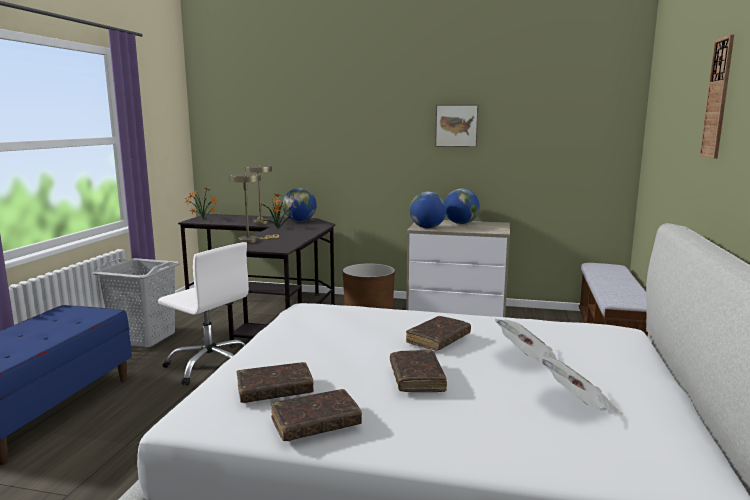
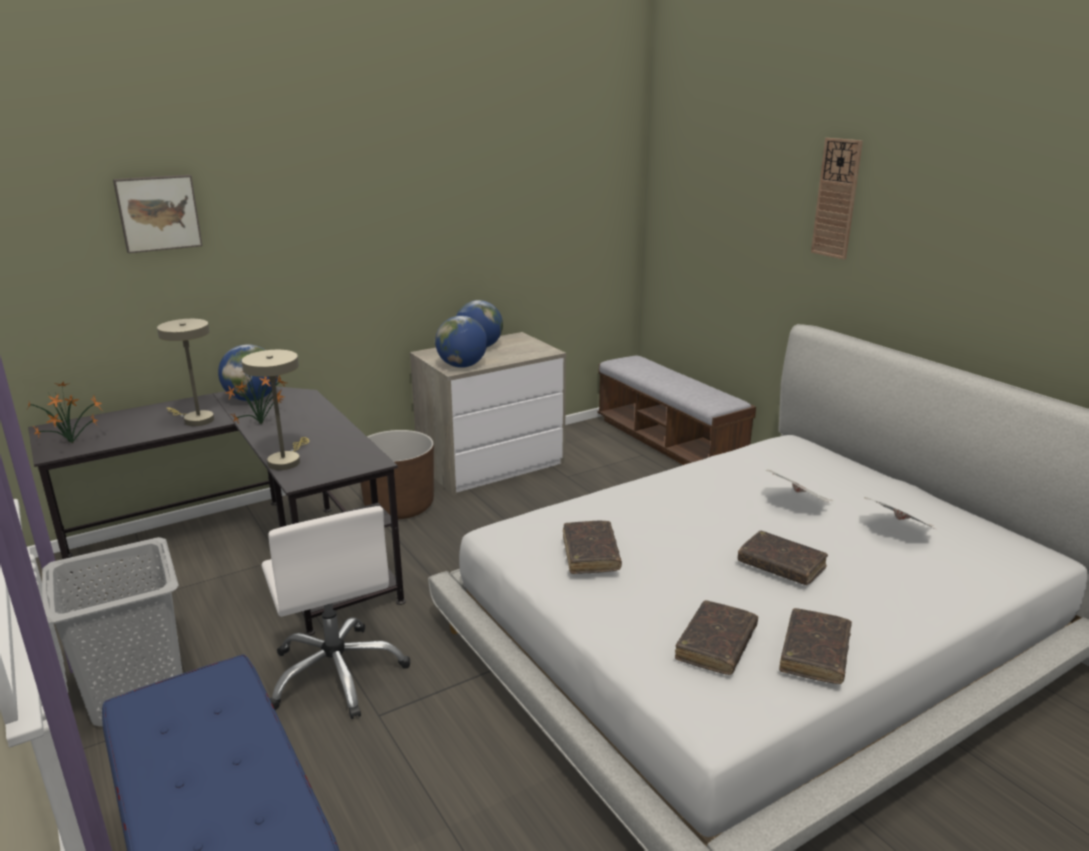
camera: 45 degrees left, 10 degrees up
white office chair [158,242,249,385] -> white office chair turned 75 degrees clockwise [261,506,410,719]
brown book [406,316,471,351] -> brown book moved to [563,520,622,574]
picture [435,104,478,147] -> picture moved to [113,175,203,253]

